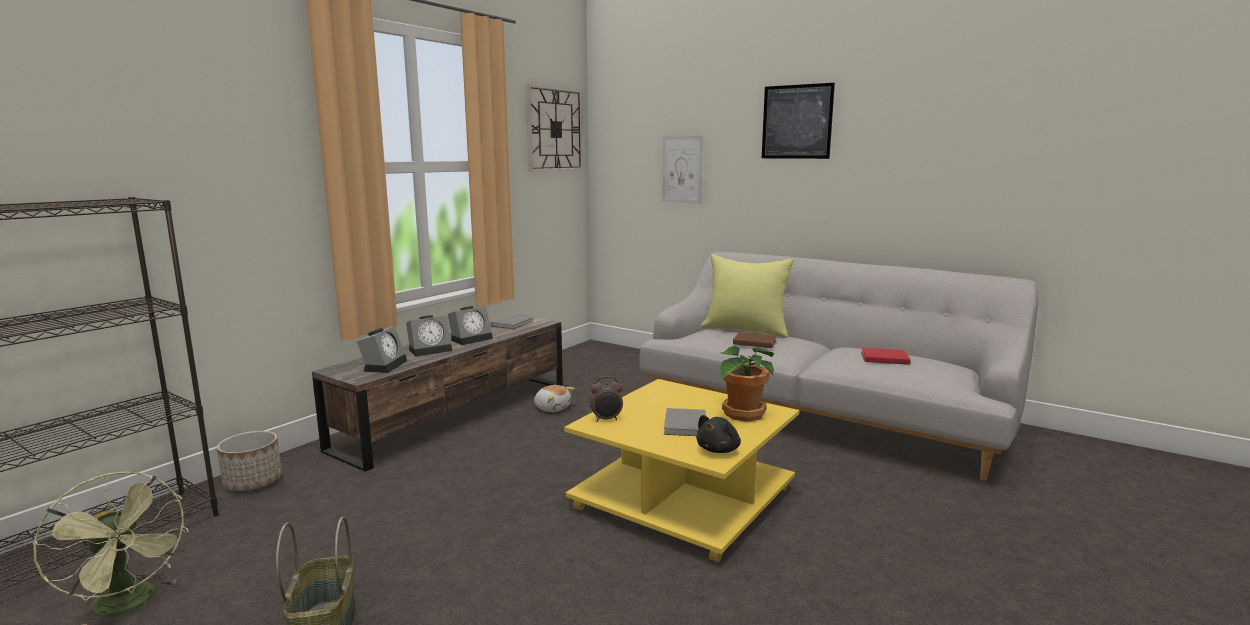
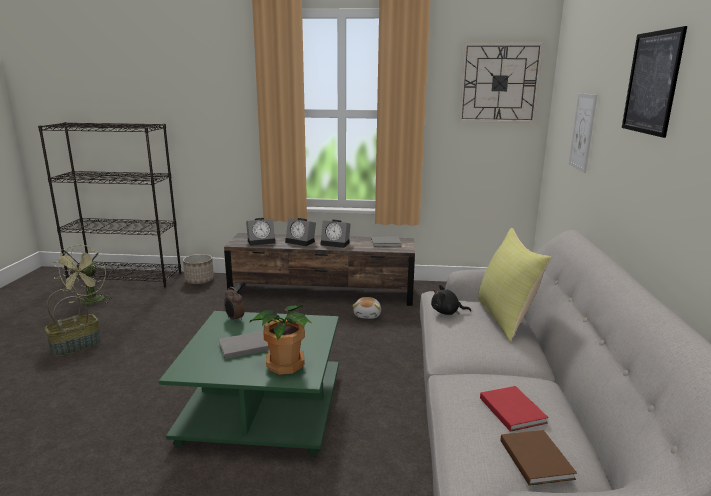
camera: 60 degrees right, 5 degrees up
yellow coffee table [564,379,799,562] -> green coffee table [159,311,339,456]
black plush toy [696,415,741,453] -> black plush toy moved to [431,285,471,315]
brown book [733,332,777,348] -> brown book moved to [501,430,577,486]

